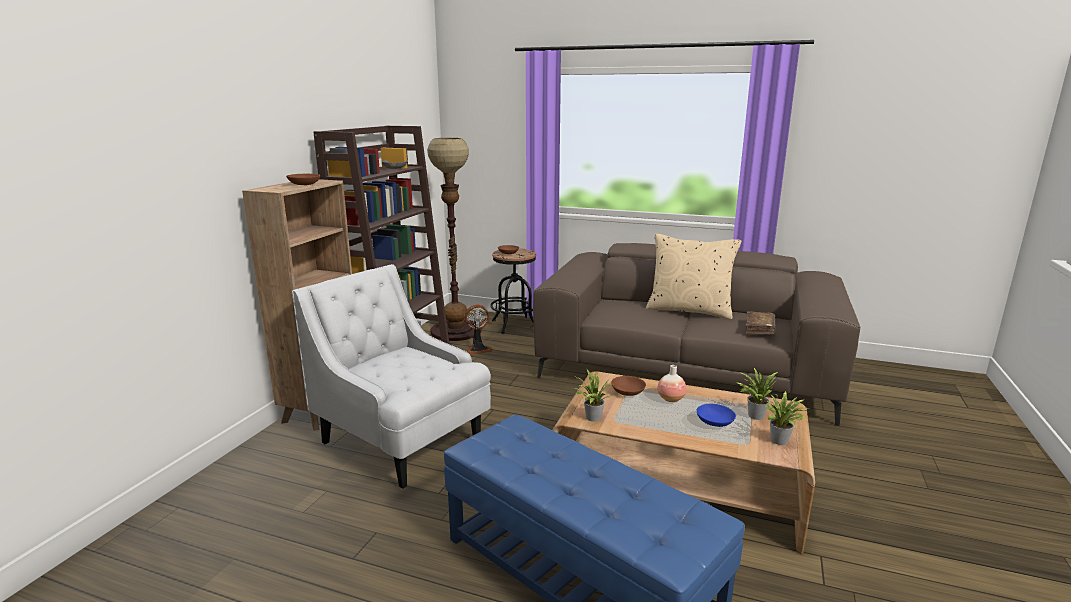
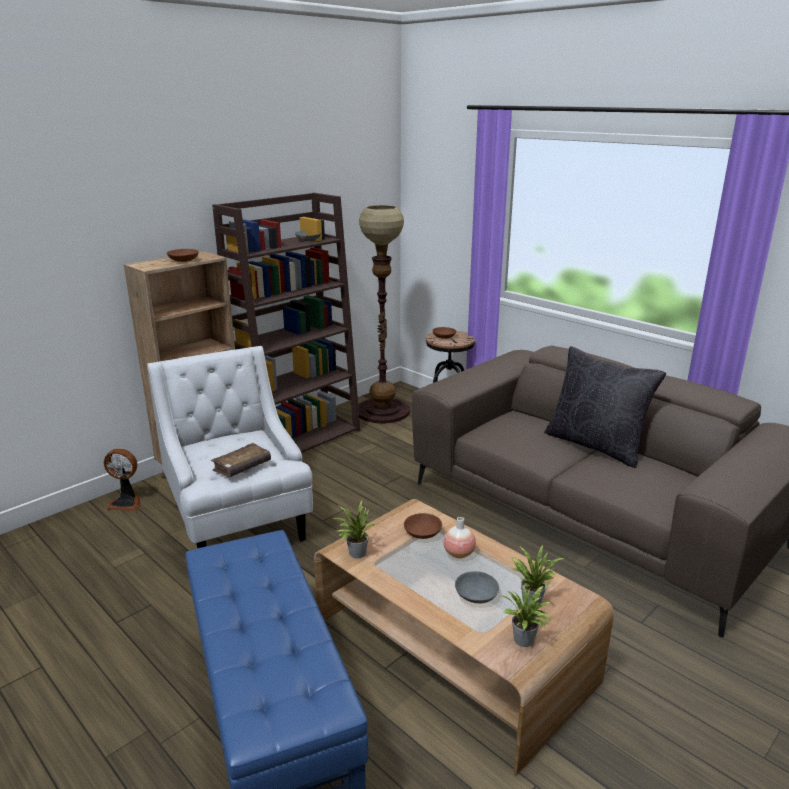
camera: 25 degrees right, 5 degrees up
fan [465,304,493,355] -> fan moved to [104,448,141,511]
beige pillow [646,234,741,319] -> black pillow [544,346,666,468]
blue bowl [697,404,736,427] -> grey bowl [455,571,499,603]
brown book [745,311,776,335] -> brown book moved to [211,443,271,477]

